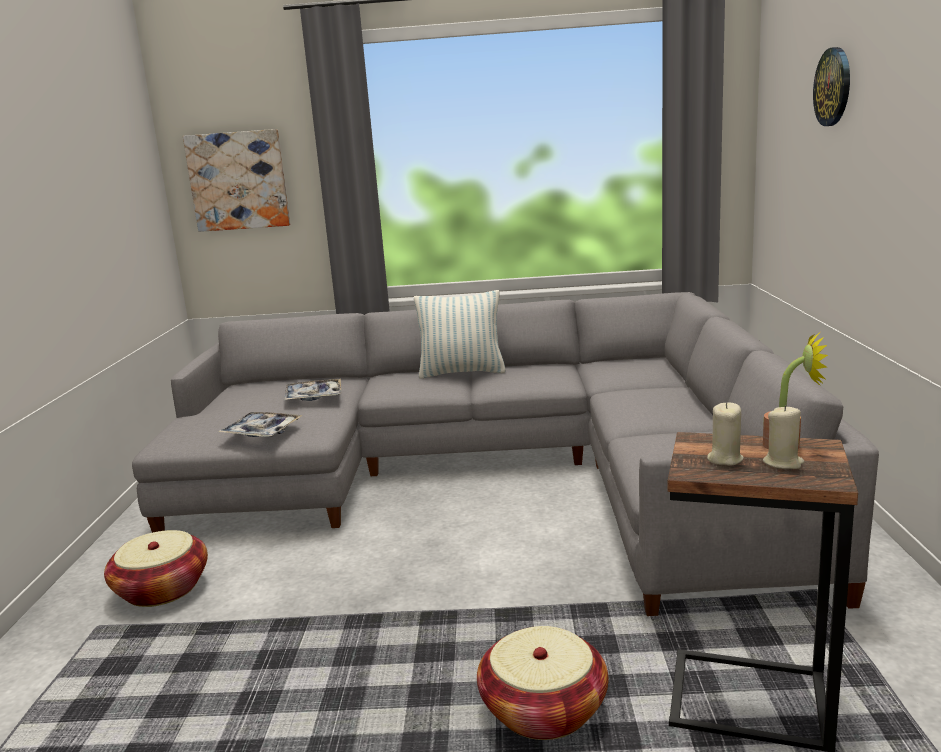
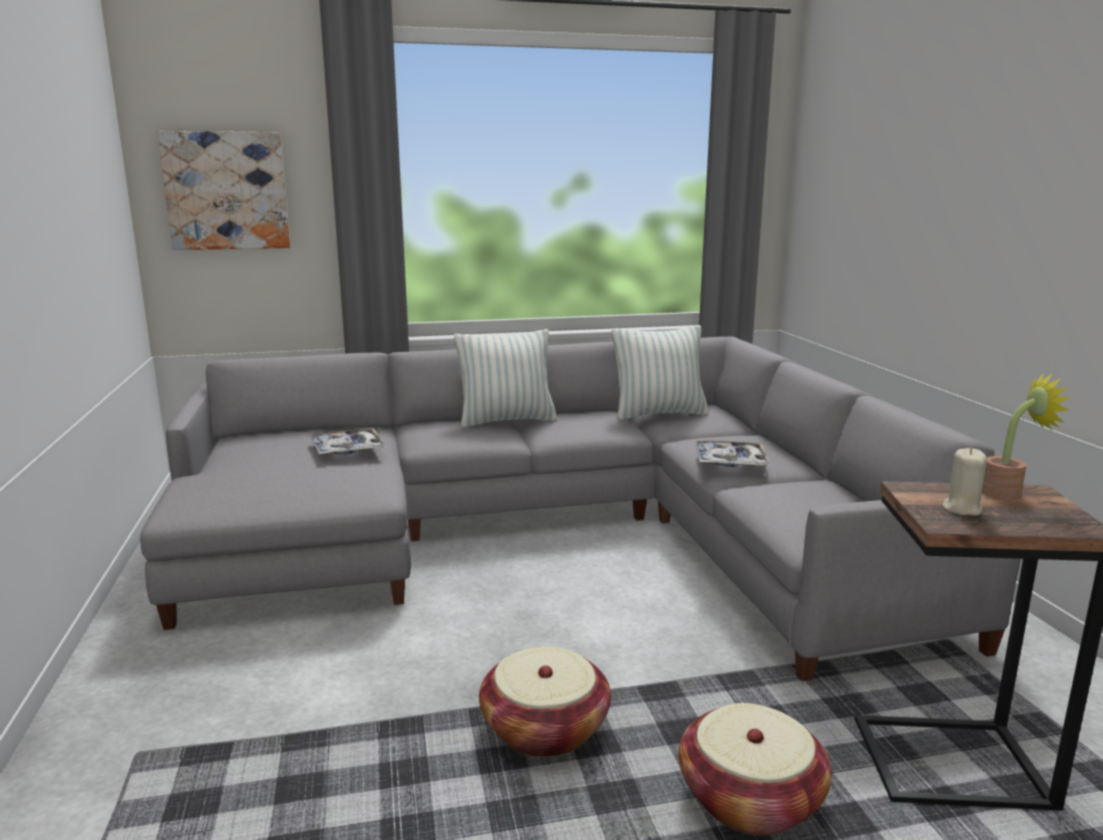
camera: 15 degrees left, 0 degrees up
basket [104,530,208,607] -> basket moved to [479,647,611,757]
tray [218,412,303,437] -> tray moved to [695,441,771,467]
beige candle [763,405,804,469] -> none
wall clock [813,47,850,126] -> none
none -> pillow [611,325,709,420]

